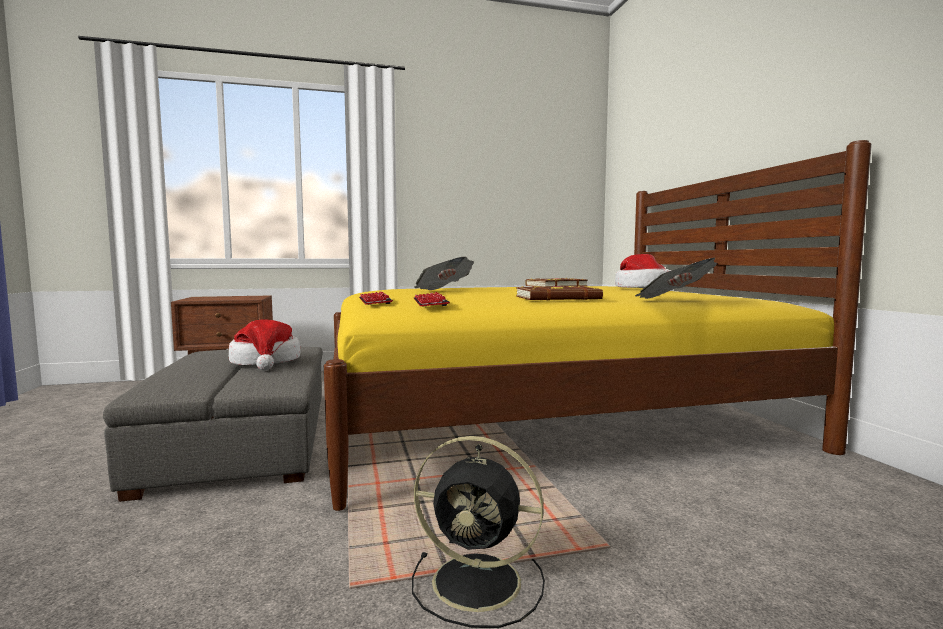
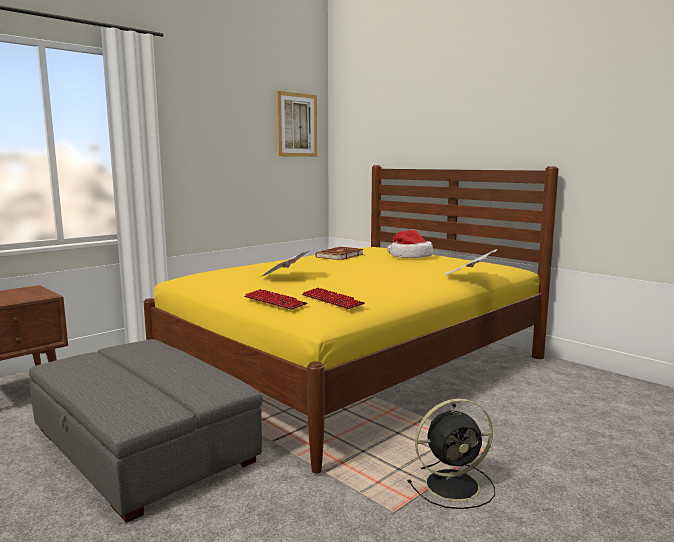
camera: 30 degrees left, 5 degrees up
hat [229,319,300,371] -> none
brown book [516,286,603,300] -> none
none -> picture [277,91,317,157]

